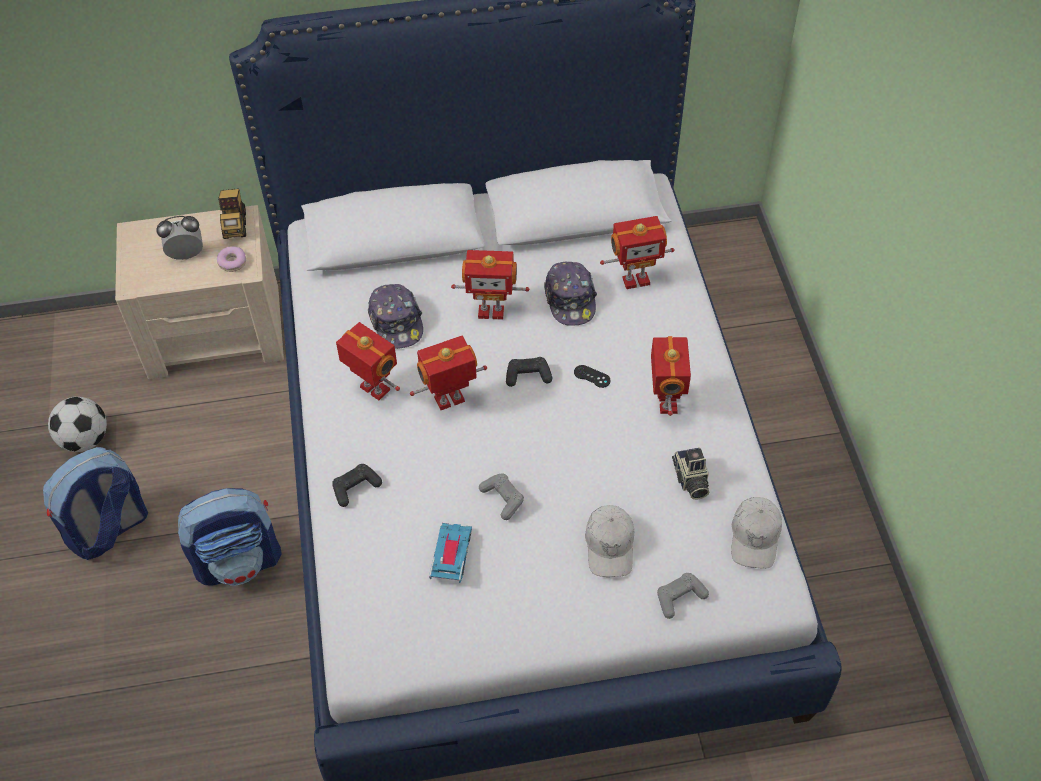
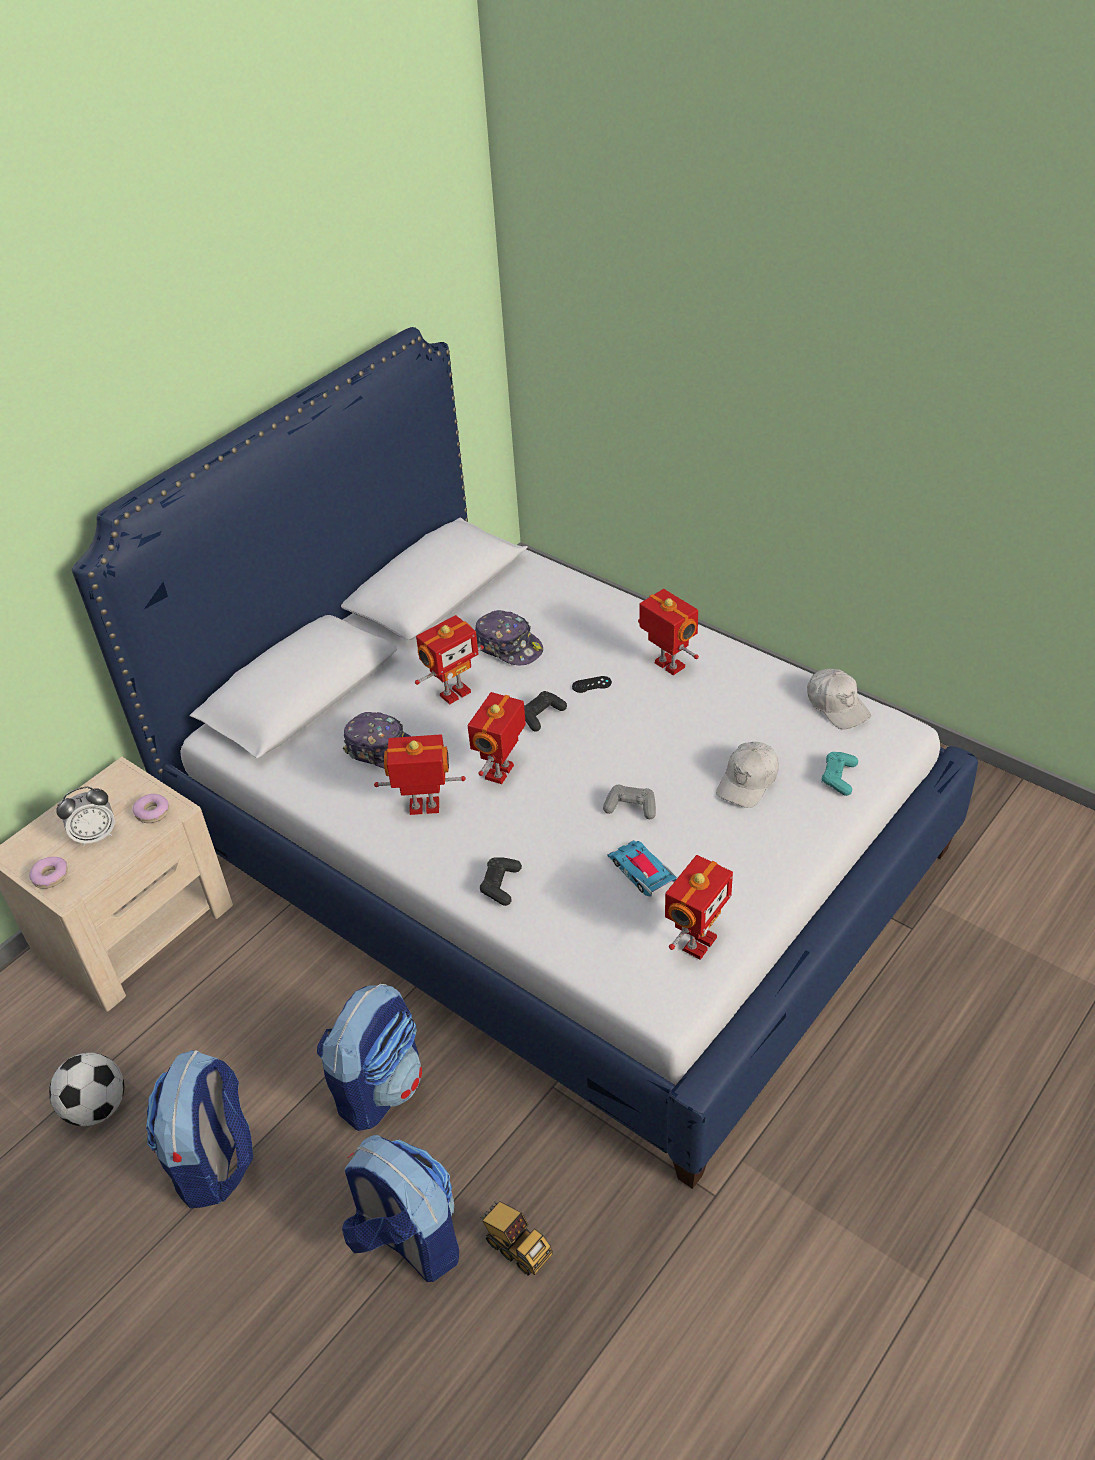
camera: 40 degrees left, 10 degrees down
alarm clock [156,216,203,260] -> alarm clock turned 150 degrees counterclockwise [56,787,115,847]
toy truck [218,188,246,239] -> toy truck moved to [481,1201,553,1276]
white cap [585,505,634,577] -> white cap turned 75 degrees clockwise [716,742,779,808]
toy robot [600,216,675,289] -> toy robot moved to [665,855,733,960]
grey game controller [657,573,709,619] -> turquoise game controller [822,752,858,796]
camera [672,447,709,500] -> none
none -> donut [29,857,68,889]
none -> backpack [342,1135,459,1282]

